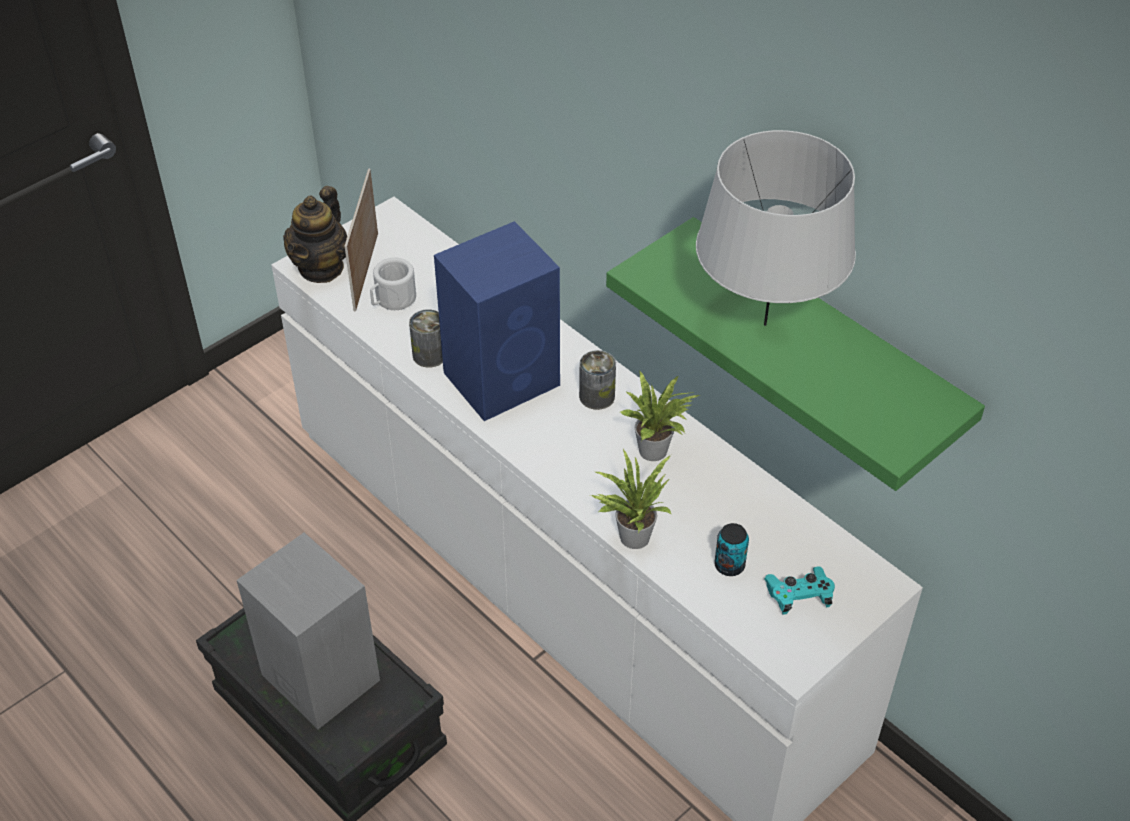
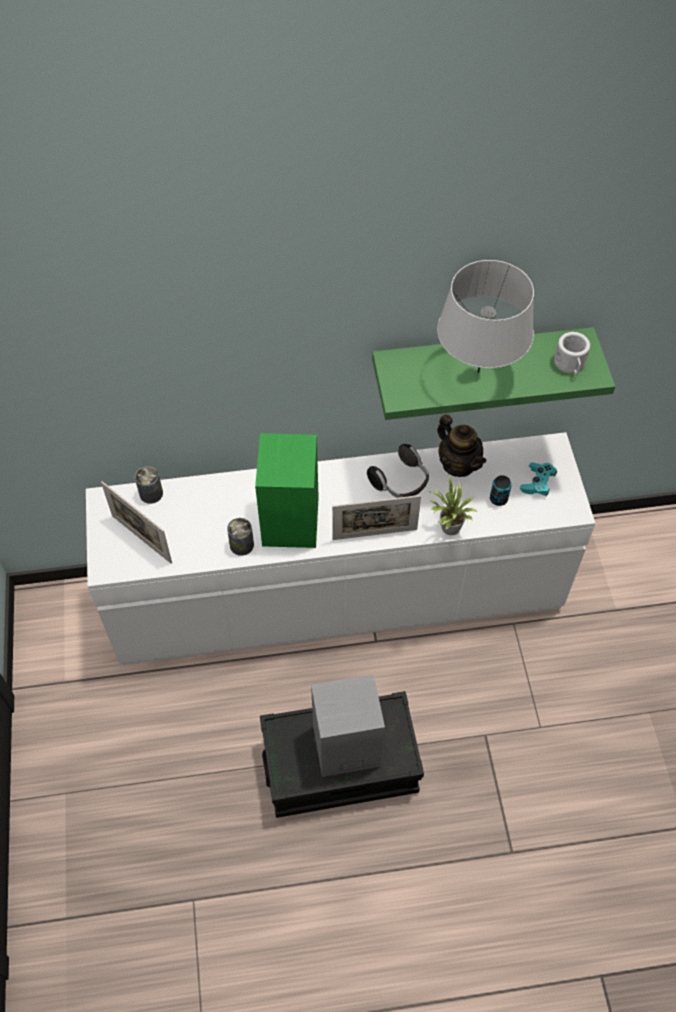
camera: 55 degrees left, 10 degrees up
teapot [283,186,347,283] -> teapot moved to [437,414,486,477]
white mug [370,258,416,310] -> white mug moved to [554,332,590,375]
blue speaker [434,221,560,421] -> green speaker [255,433,319,548]
can [579,350,616,410] -> can moved to [135,466,163,504]
potted plant [620,371,699,461] -> headphones [367,444,429,498]
none -> picture frame [332,495,421,540]

